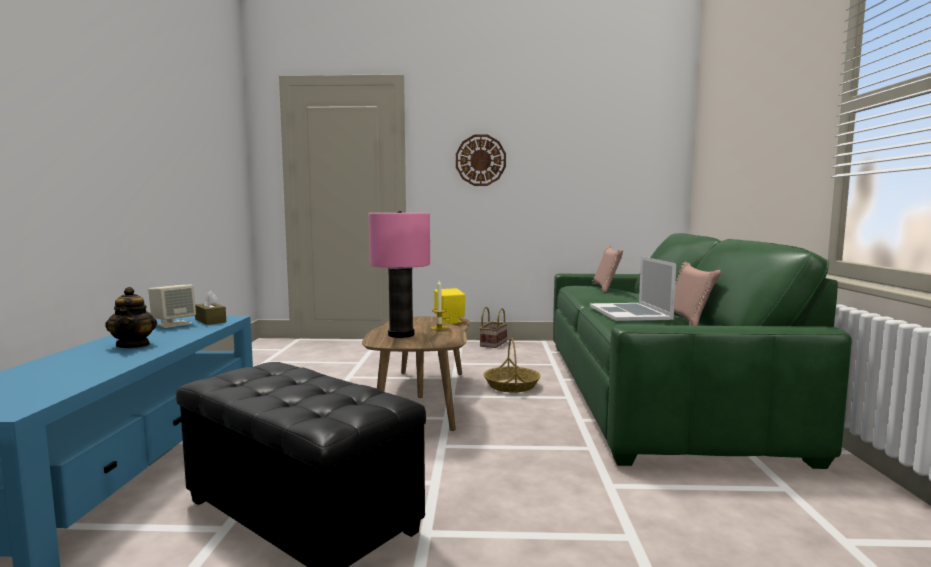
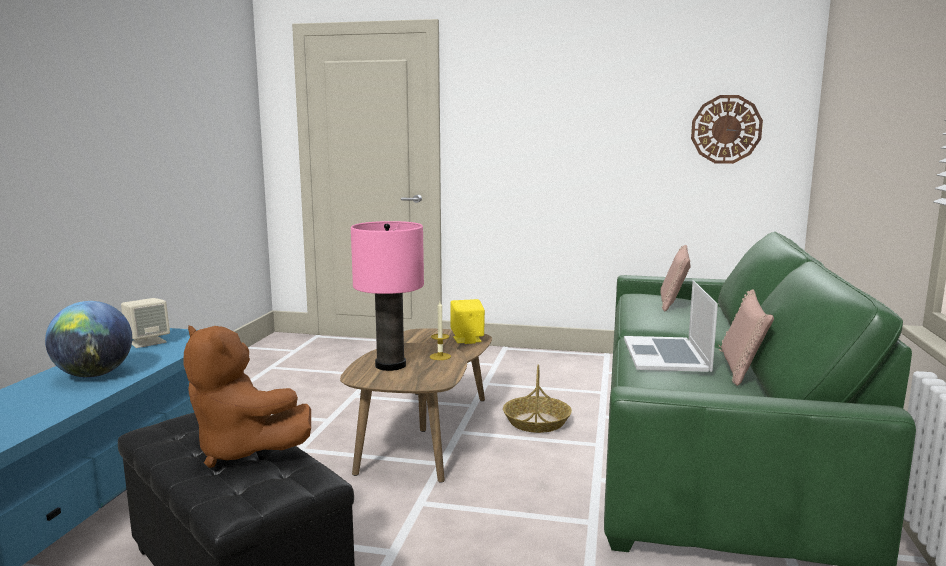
camera: 10 degrees right, 5 degrees up
teapot [105,287,157,348] -> globe [45,301,132,378]
brown tissue box [195,291,226,325] -> none
wall clock [456,135,506,186] -> wall clock moved to [691,95,763,164]
basket [480,307,508,348] -> none
none -> brown plush toy [183,325,311,468]

